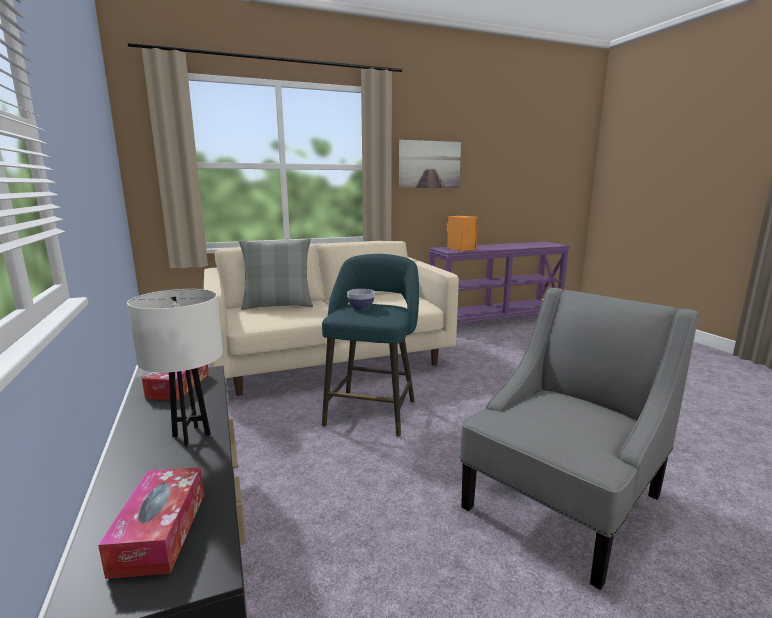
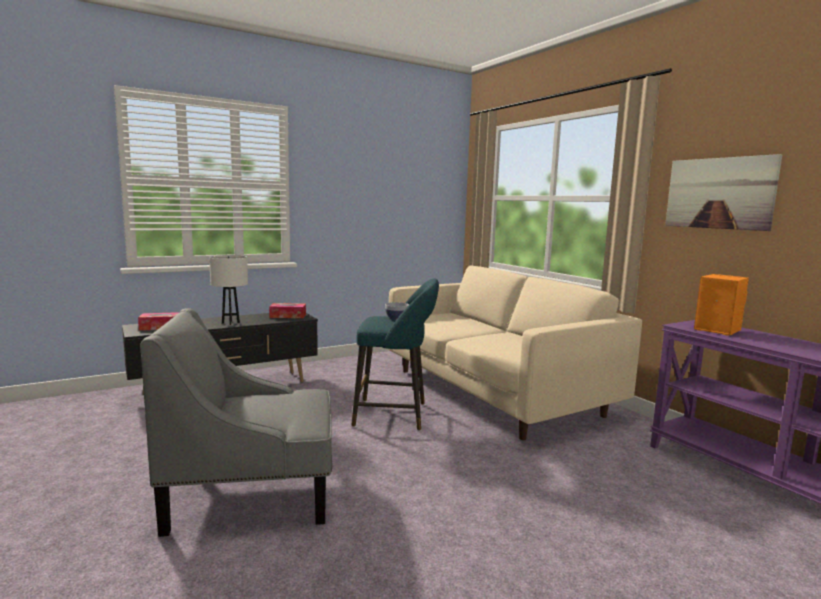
camera: 80 degrees right, 5 degrees down
grey pillow [239,239,313,310] -> none
grey armchair [459,287,699,590] -> grey armchair turned 135 degrees clockwise [141,308,332,537]

